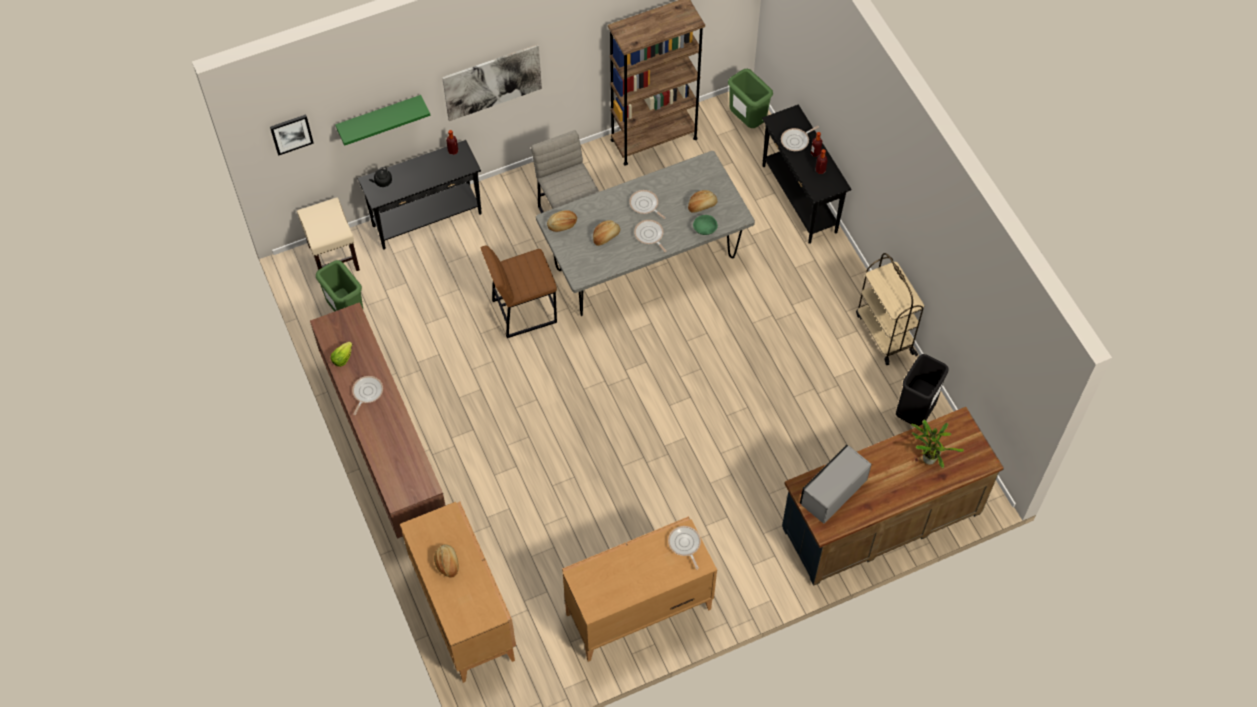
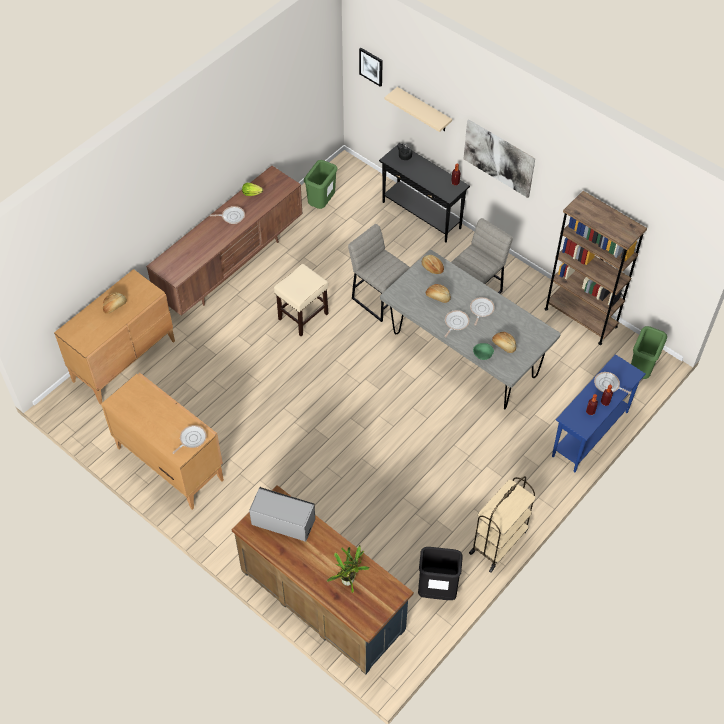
camera: 65 degrees right, 5 degrees down
beige stool [297,198,360,271] -> beige stool moved to [274,264,328,336]
green shelf [335,95,430,146] -> beige shelf [385,87,452,132]
brown chair [480,246,557,338] -> grey chair [348,224,410,322]
black console table [762,104,851,244] -> blue console table [552,354,646,472]

